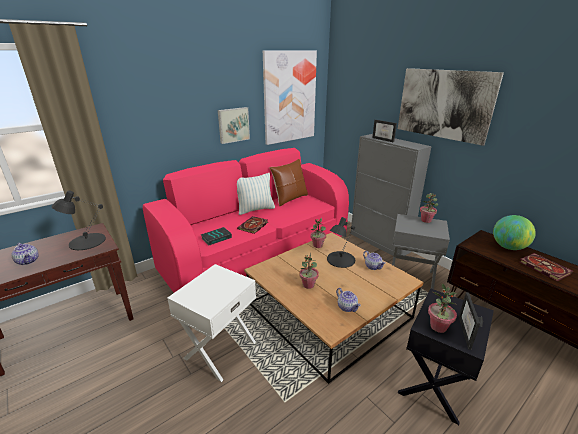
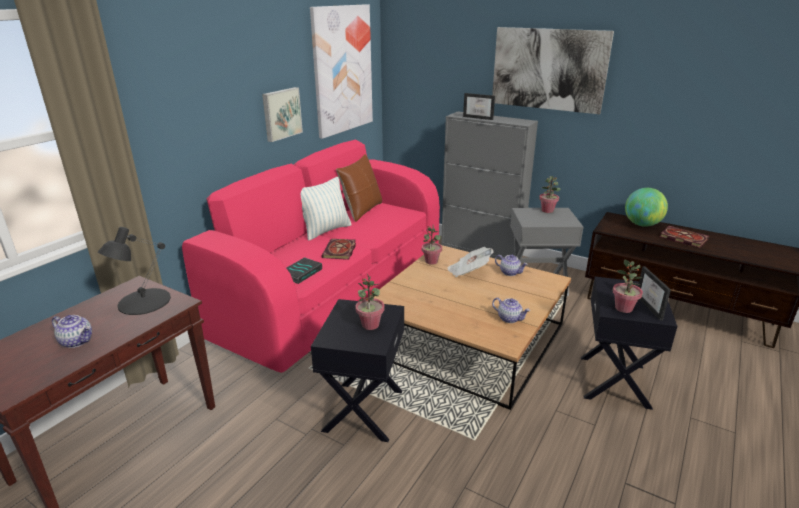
camera: 20 degrees left, 0 degrees up
white side table [167,264,256,382] -> black side table [311,299,404,442]
potted plant [299,253,319,289] -> potted plant moved to [355,274,385,330]
black table lamp [327,217,355,268] -> newspaper [447,247,494,277]

